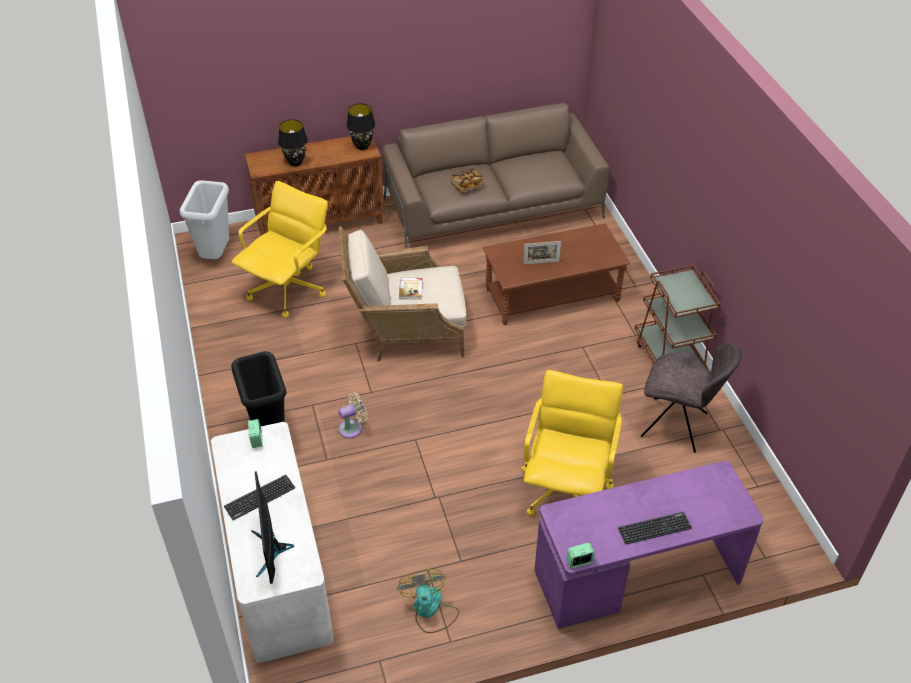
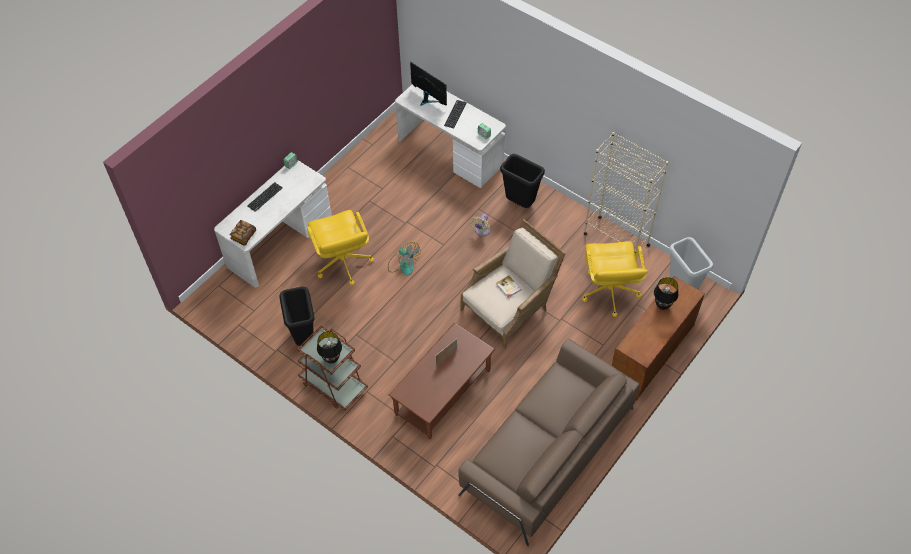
camera: 145 degrees right, 10 degrees up
black table lamp [346,104,376,150] -> black table lamp moved to [317,331,342,364]
fan [397,569,459,633] -> fan moved to [388,242,420,276]
book [450,168,483,192] -> book moved to [229,220,256,246]
purple desk [534,461,763,629] -> white desk [214,160,332,287]
grey chair [641,343,742,453] -> black trash can [280,286,315,346]
none -> beige bookcase [584,132,668,255]

